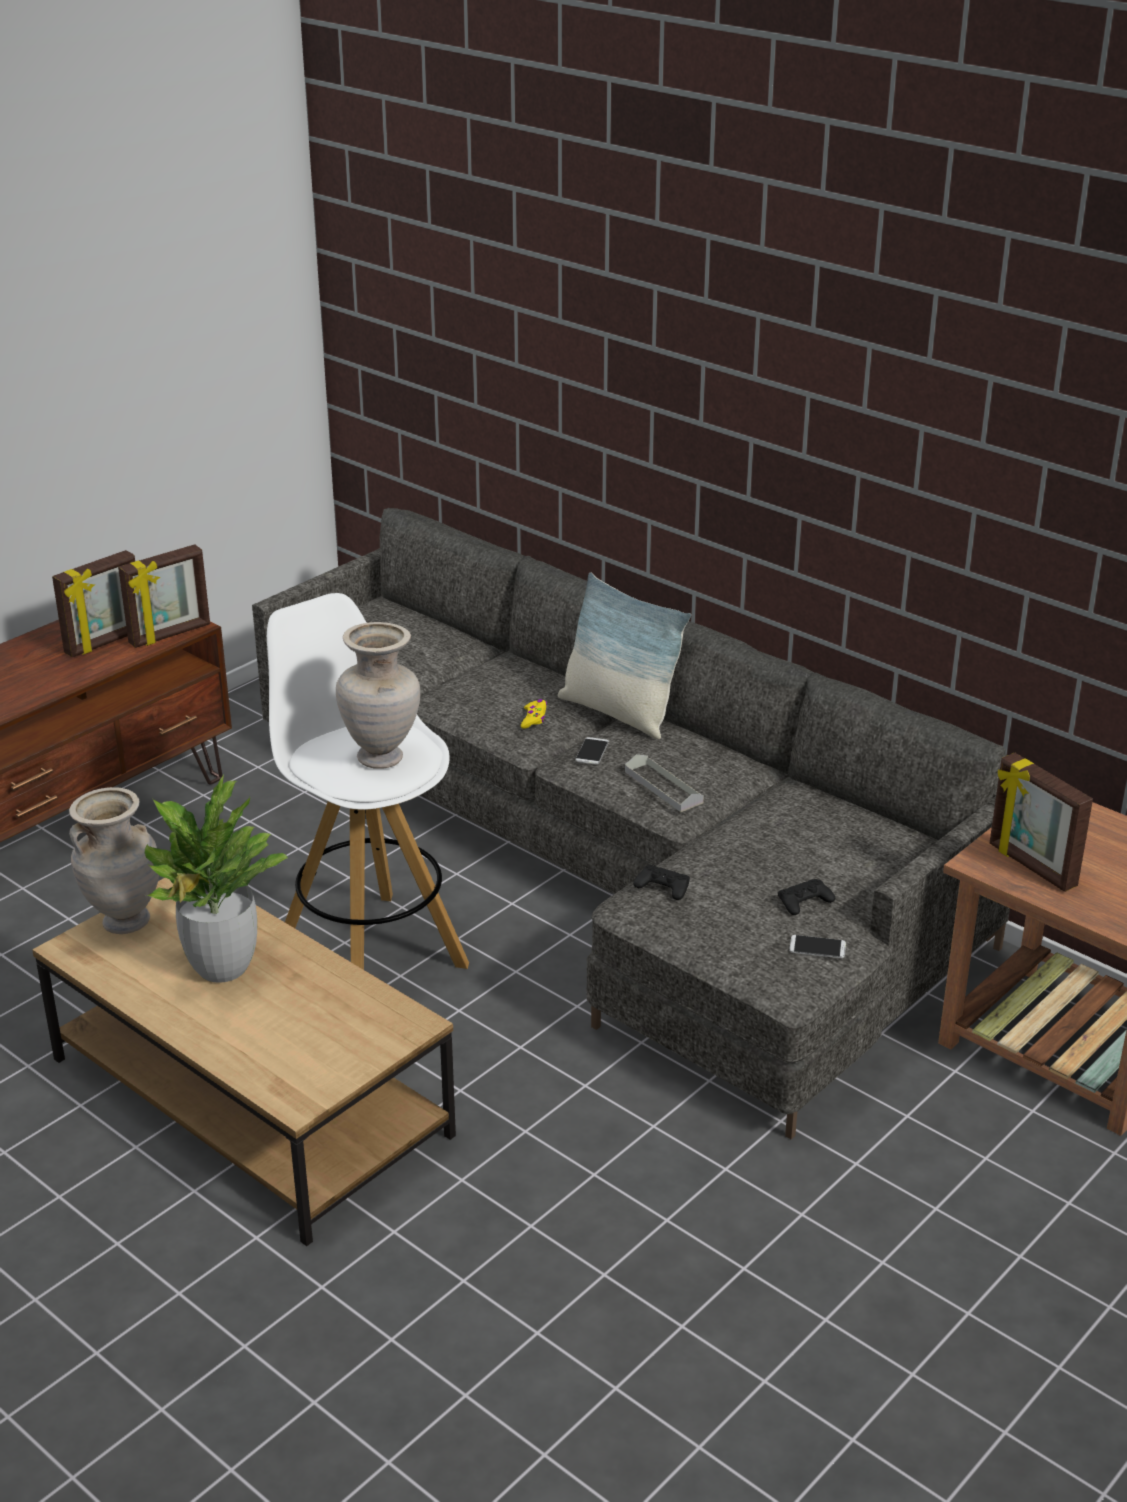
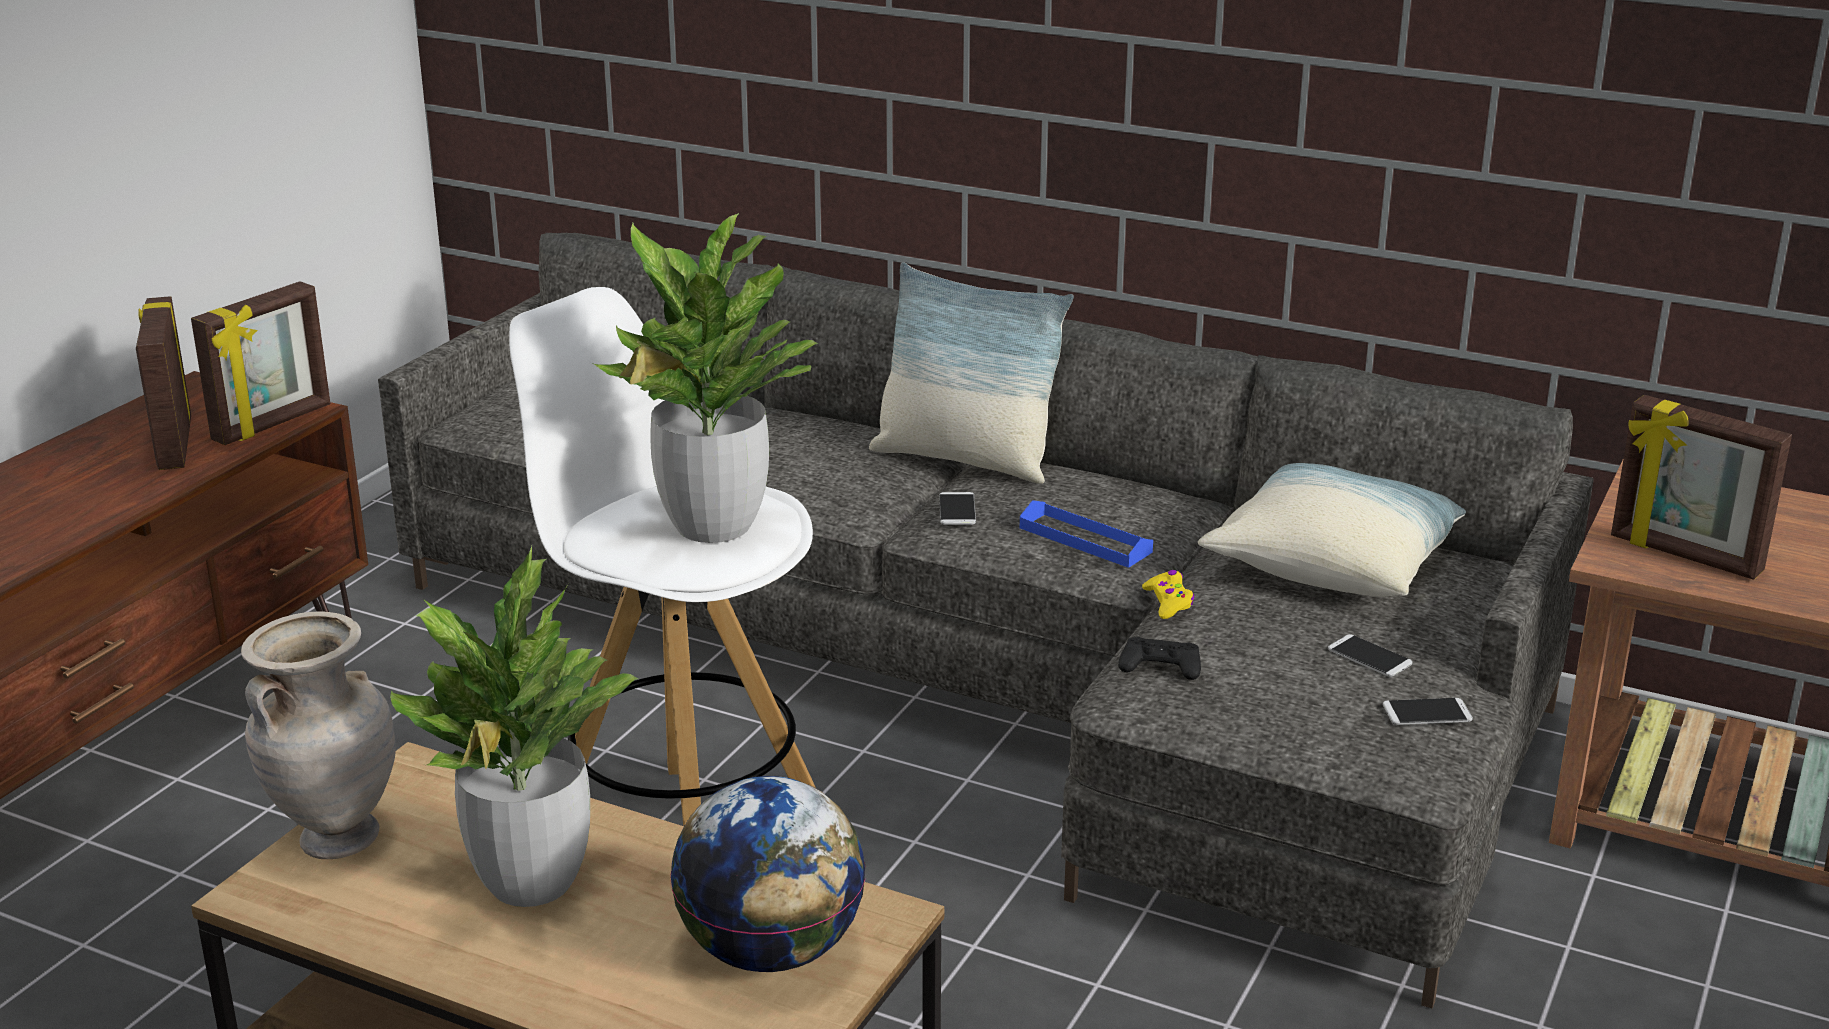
camera: 15 degrees left, 5 degrees down
picture frame [52,550,135,657] -> picture frame turned 135 degrees clockwise [136,296,191,470]
beige vase [336,622,420,769] -> potted plant [594,213,818,543]
yellow game controller [521,699,547,729] -> yellow game controller moved to [1142,570,1194,619]
grey tray [625,754,704,812] -> blue tray [1020,500,1153,568]
black game controller [778,879,835,915] -> phone [1328,634,1413,677]
none -> globe [670,776,866,972]
none -> pillow [1198,463,1466,597]

